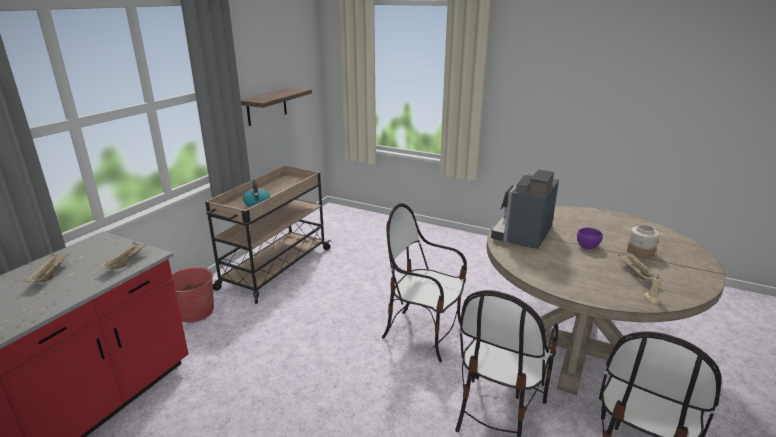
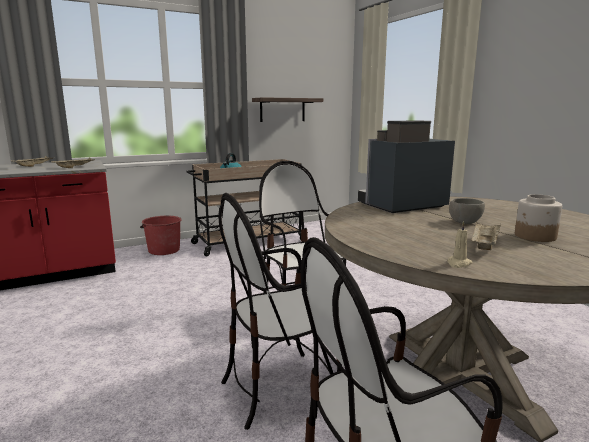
camera: 35 degrees right, 10 degrees down
purple bowl [577,228,603,249] -> grey bowl [449,198,485,224]

